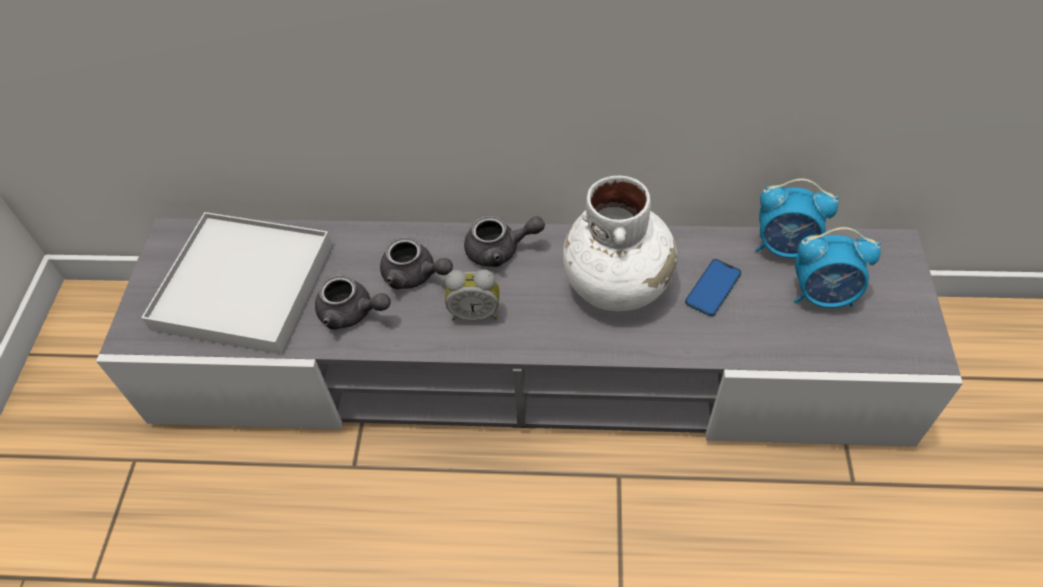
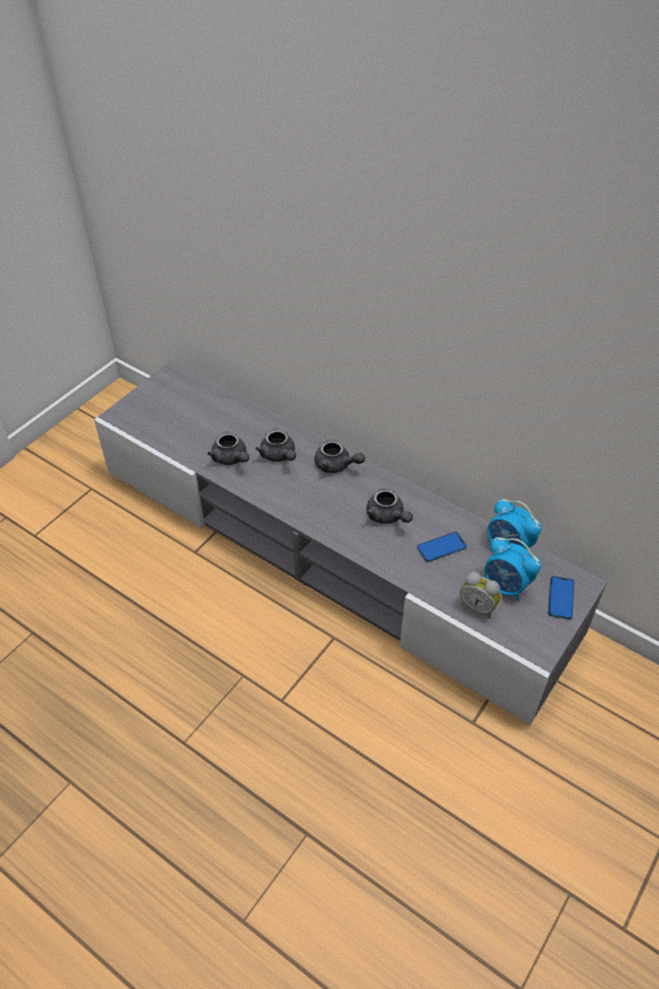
camera: 30 degrees right, 5 degrees down
white tray [141,212,332,354] -> none
alarm clock [445,269,499,321] -> alarm clock moved to [460,572,501,618]
white vase [563,176,677,311] -> grey teapot [367,488,413,524]
none -> phone [548,576,574,619]

